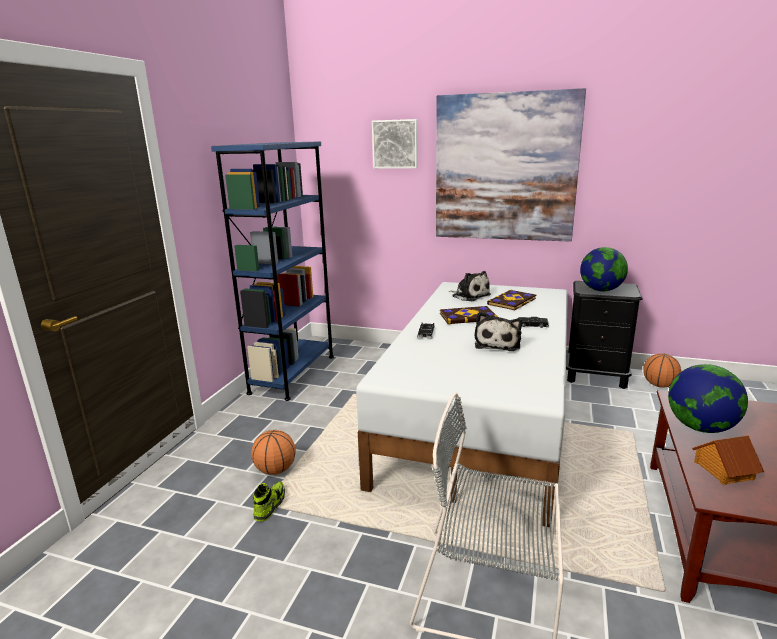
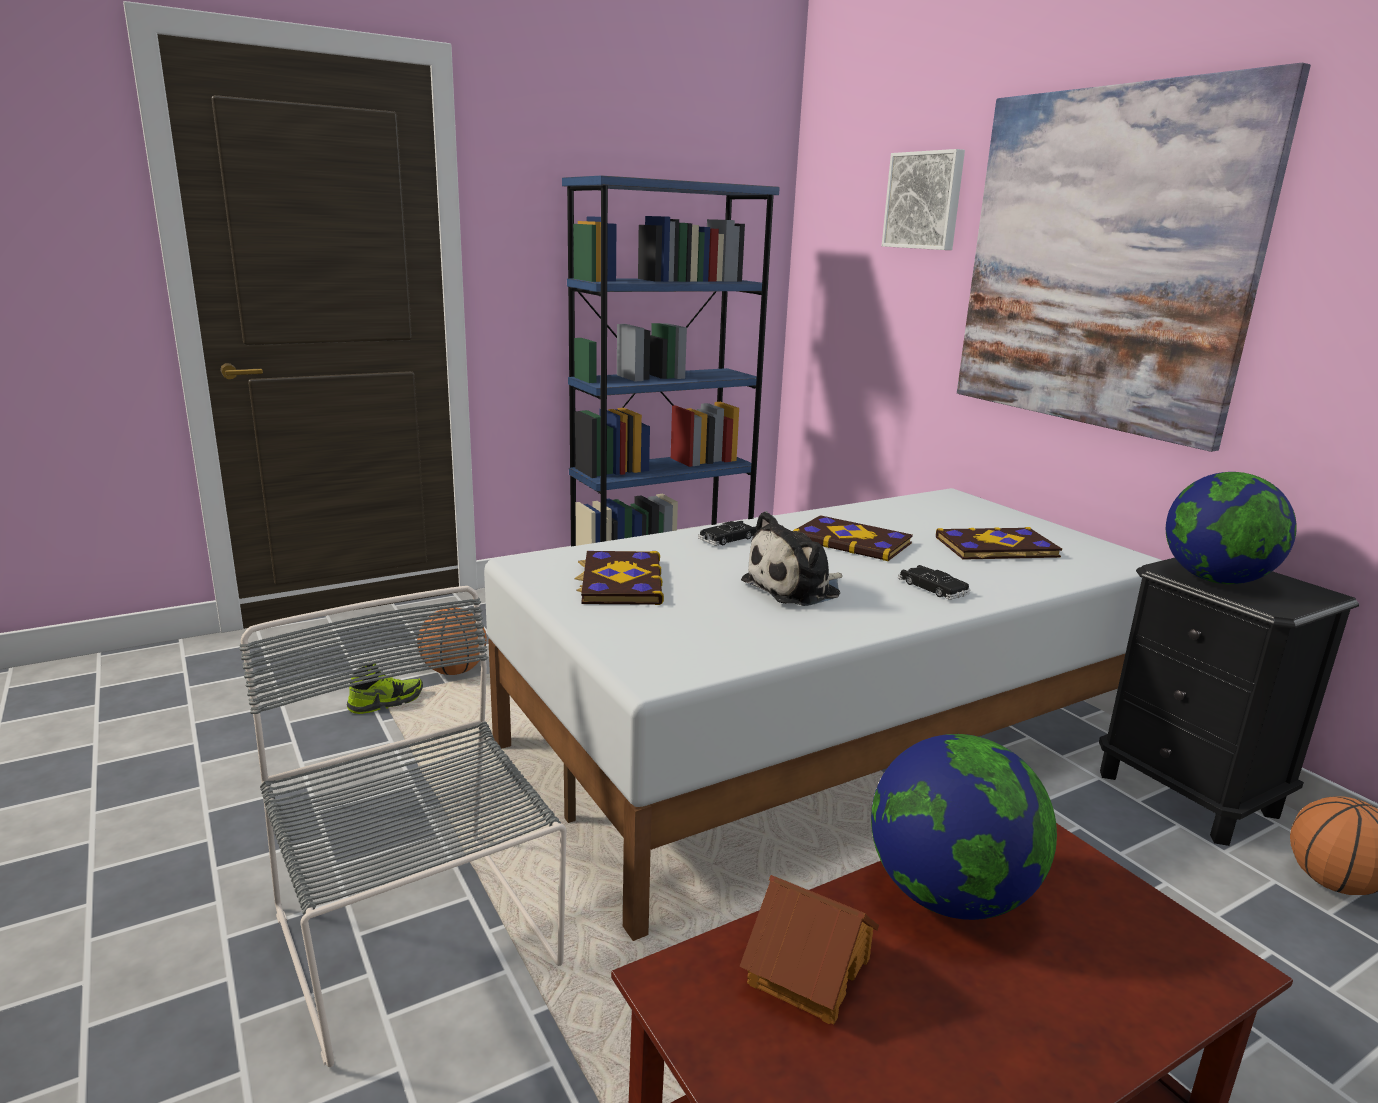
camera: 40 degrees right, 0 degrees up
plush toy [449,271,491,301] -> none
none -> book [574,551,664,605]

